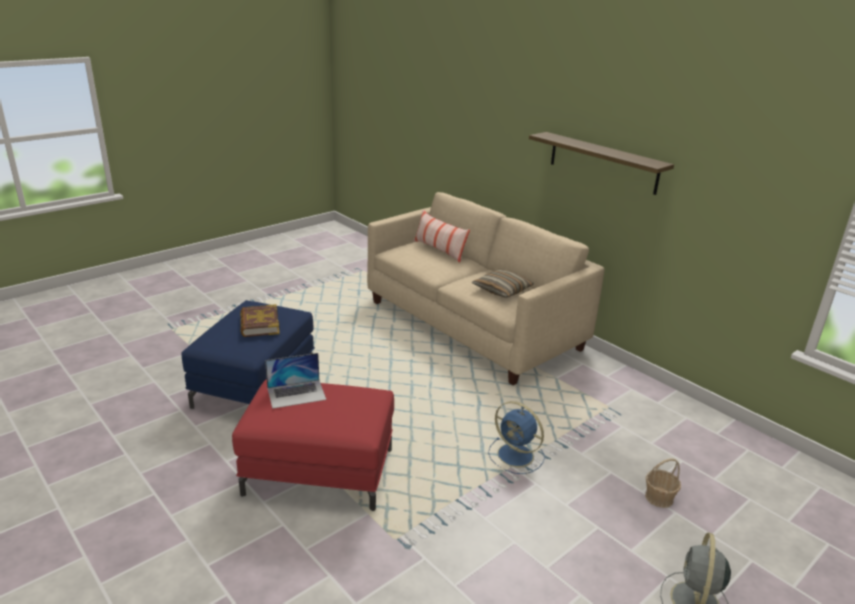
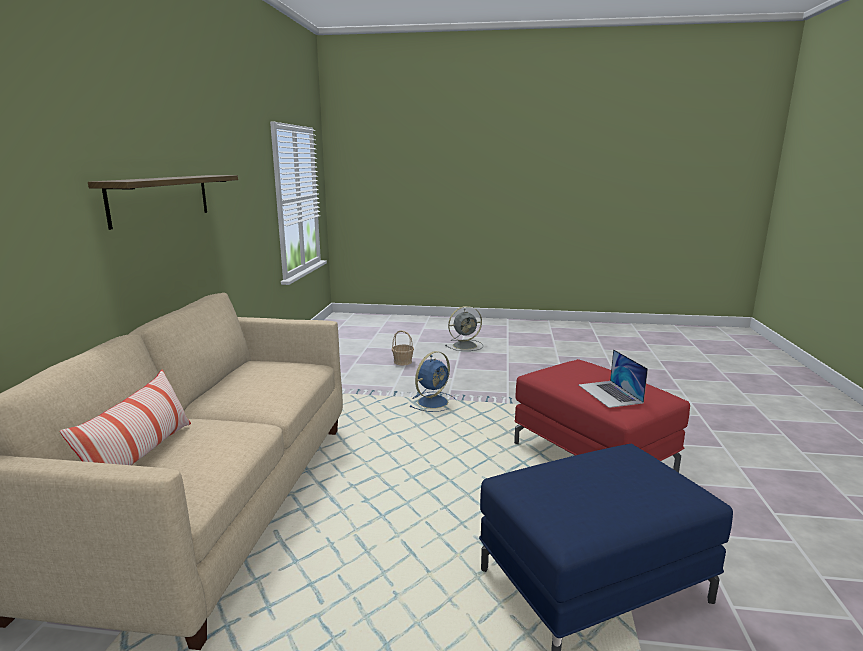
camera: 130 degrees left, 10 degrees down
book [240,304,280,337] -> none
laptop [265,353,326,409] -> laptop turned 135 degrees counterclockwise [578,349,648,408]
pillow [472,269,534,298] -> none
blue fan [488,401,545,474] -> blue fan turned 45 degrees clockwise [409,351,456,412]

